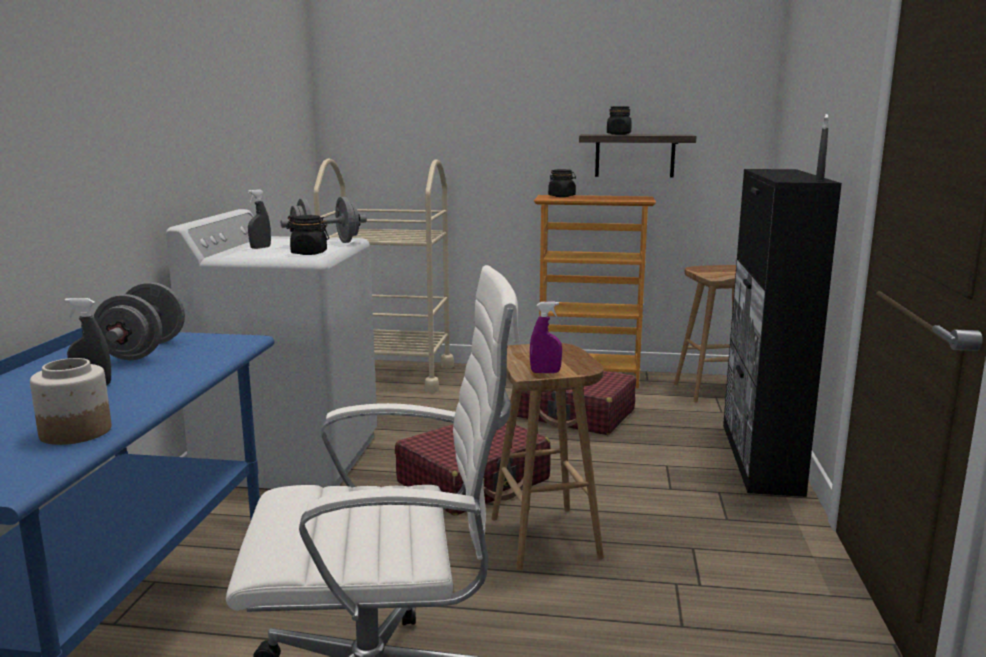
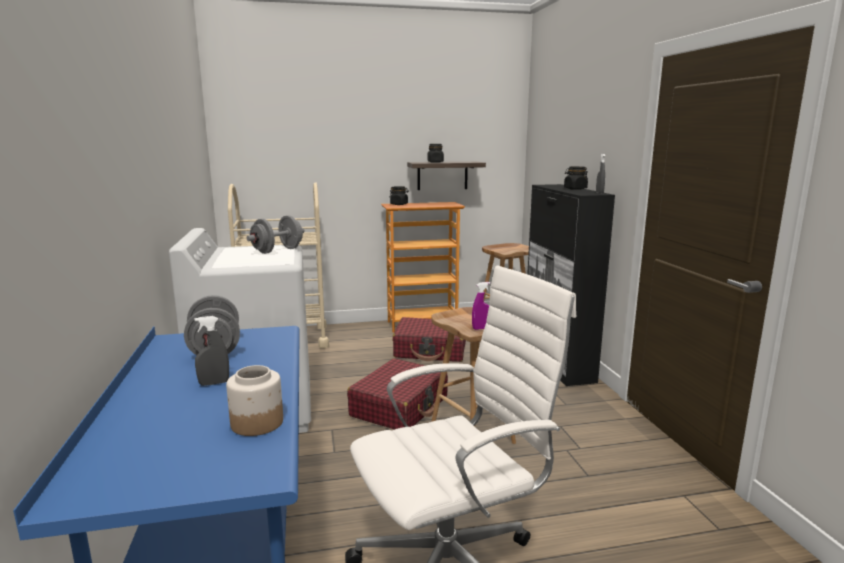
camera: 20 degrees left, 0 degrees up
grey spray bottle [248,189,271,249] -> none
black jar [286,215,329,255] -> black jar moved to [564,166,588,190]

